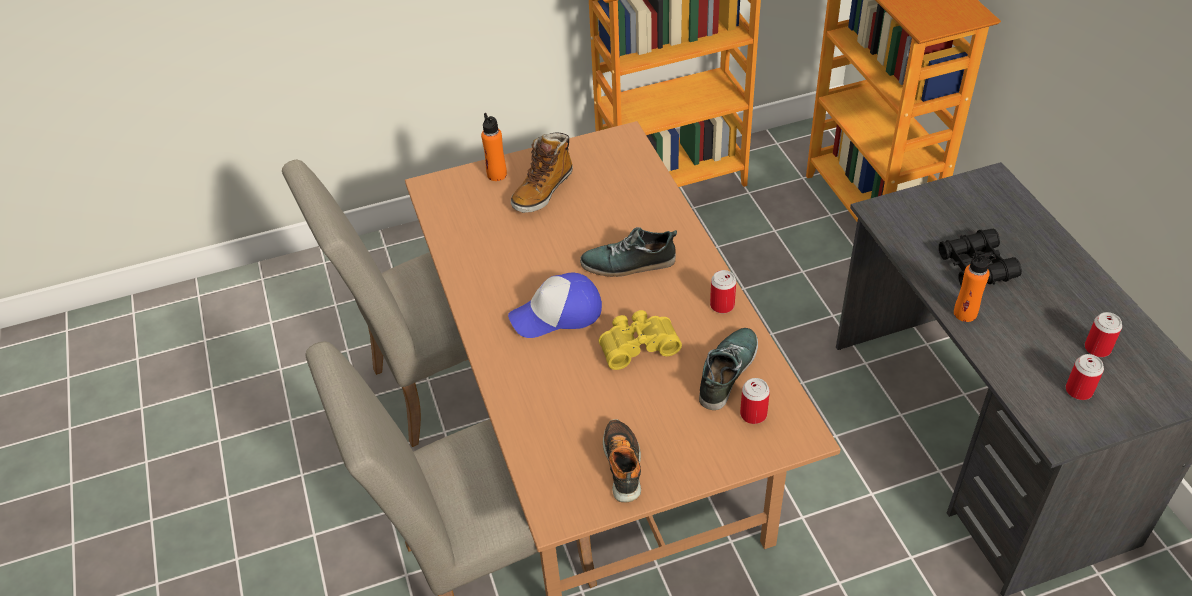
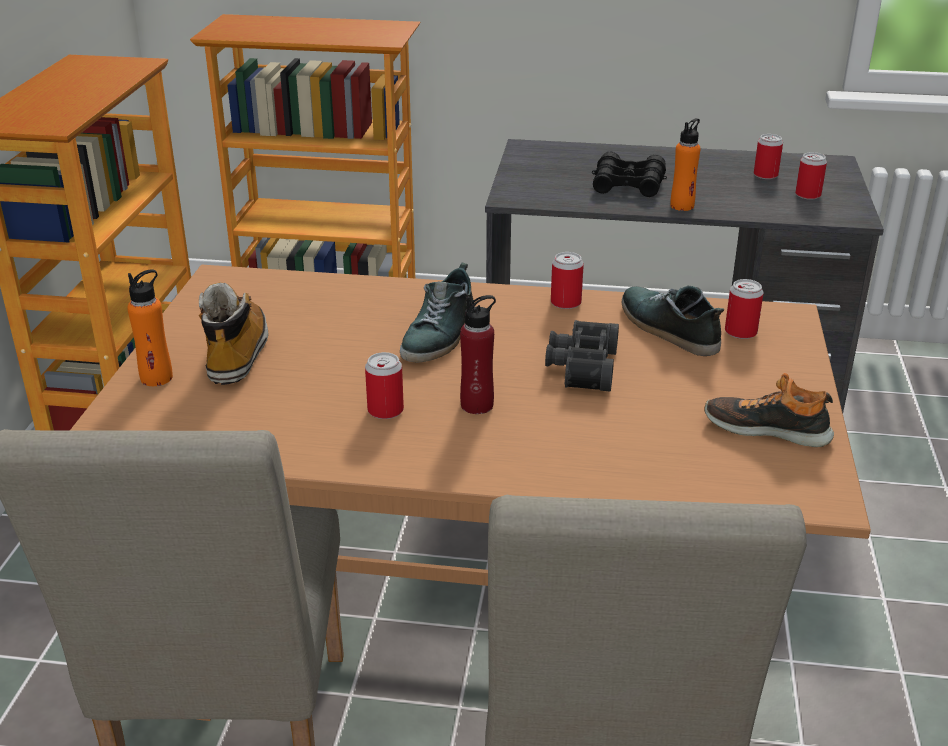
camera: 65 degrees left, 15 degrees down
cap [508,272,602,338] -> red bottle [460,295,496,414]
boot [511,132,573,213] -> boot turned 150 degrees counterclockwise [199,282,269,385]
yellow binoculars [599,310,682,370] -> black binoculars [545,320,619,392]
none -> can [365,352,404,419]

